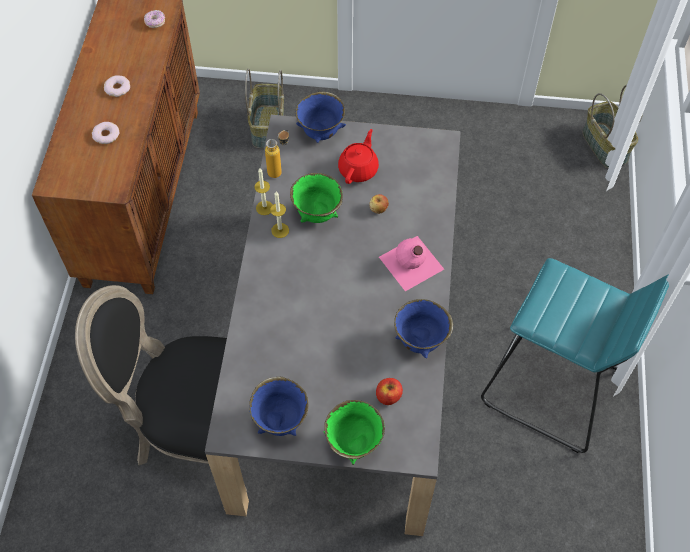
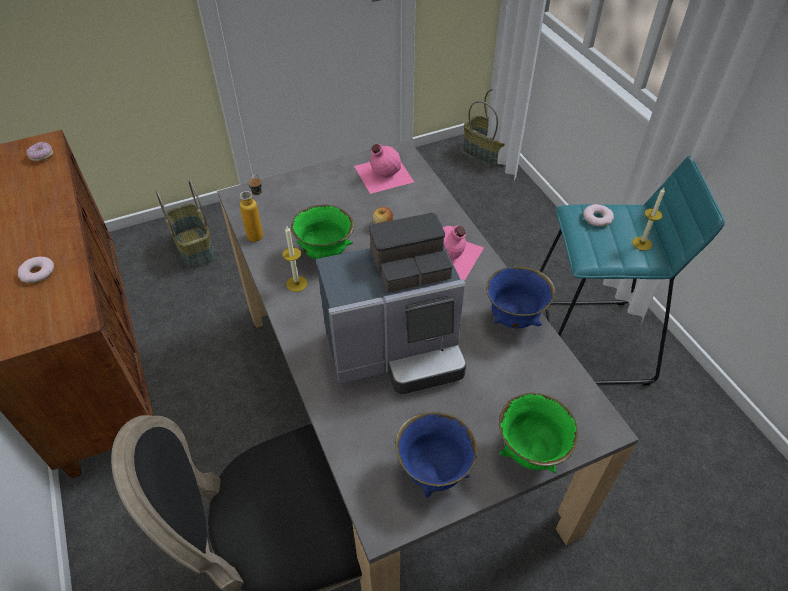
camera: 30 degrees left, 10 degrees down
donut [104,75,130,97] -> donut moved to [583,204,614,227]
candle [254,169,273,215] -> candle moved to [632,188,665,251]
blue bowl [295,92,346,143] -> none
red teapot [338,129,379,184] -> none
apple [376,378,403,405] -> none
none -> coffee machine [316,213,466,394]
none -> pink bottle [354,144,414,194]

